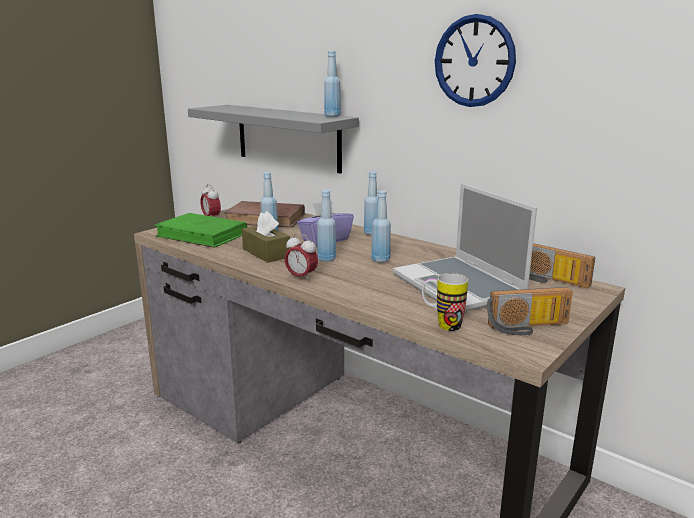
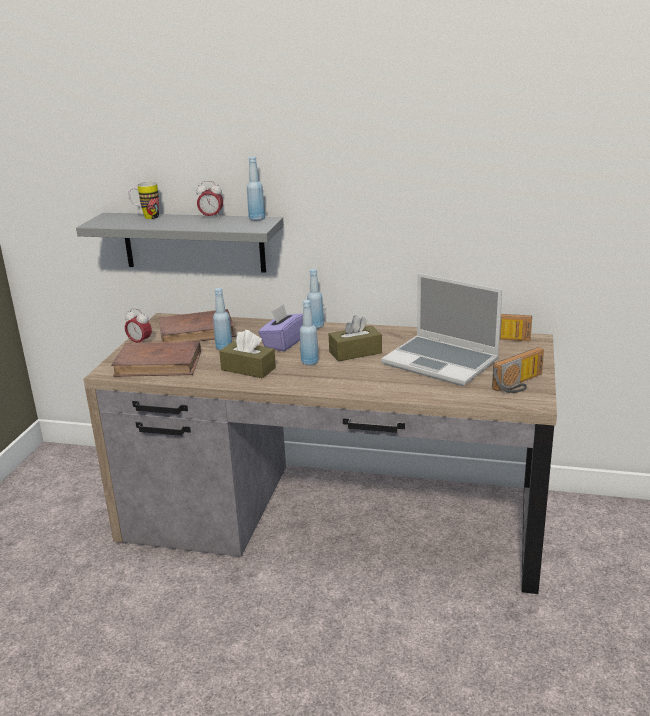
camera: 25 degrees left, 5 degrees up
green book [154,213,247,248] -> brown book [111,342,201,377]
alarm clock [284,233,318,282] -> alarm clock moved to [196,181,223,219]
blue bottle [371,190,391,263] -> brown tissue box [329,315,382,361]
mug [422,273,468,331] -> mug moved to [128,182,159,219]
wall clock [435,14,516,107] -> none

